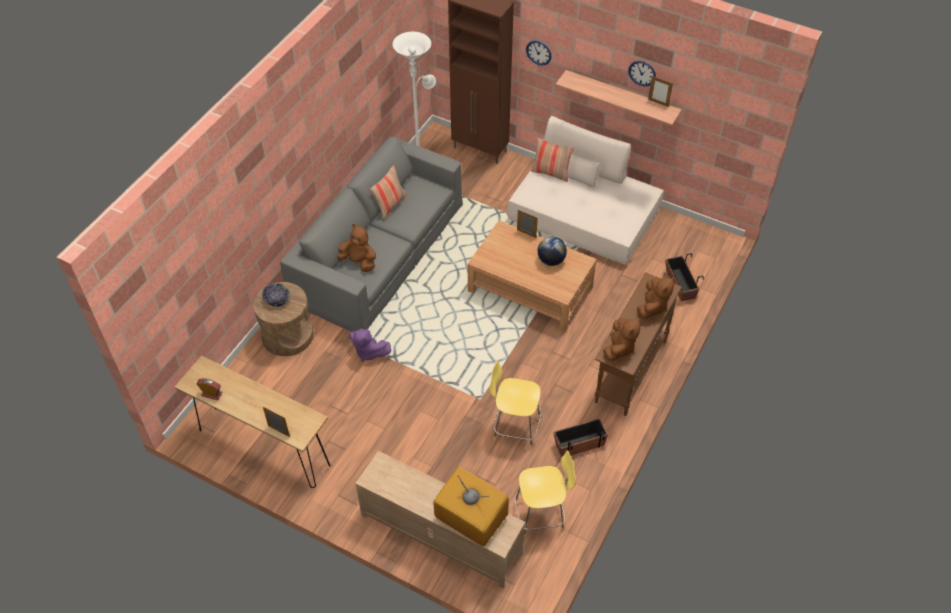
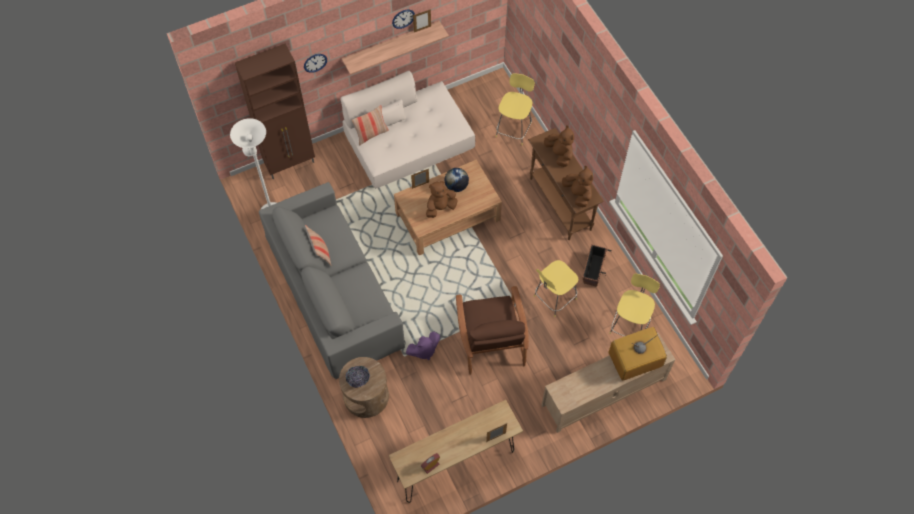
camera: 55 degrees left, 10 degrees up
brown plush toy [337,224,376,272] -> brown plush toy moved to [426,181,457,218]
planter [665,253,704,301] -> yellow stool [496,74,535,145]
none -> brown armchair [456,286,529,375]

